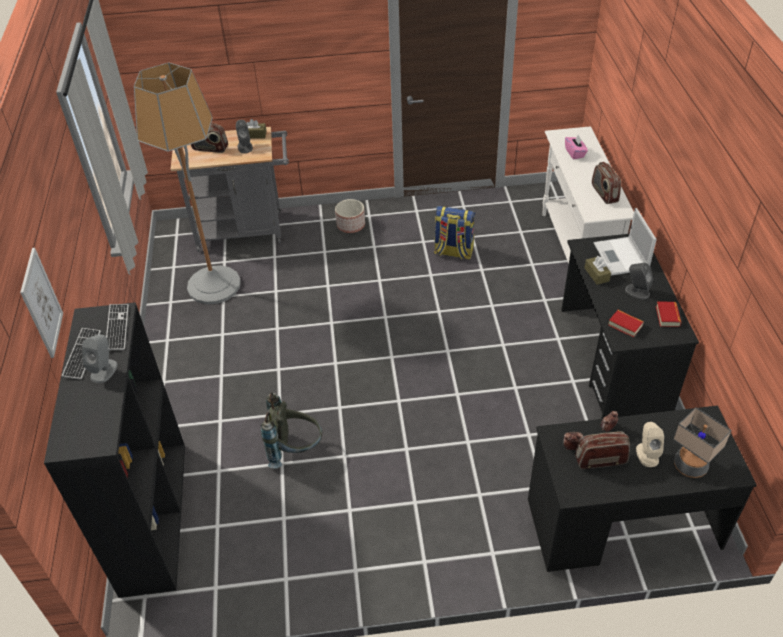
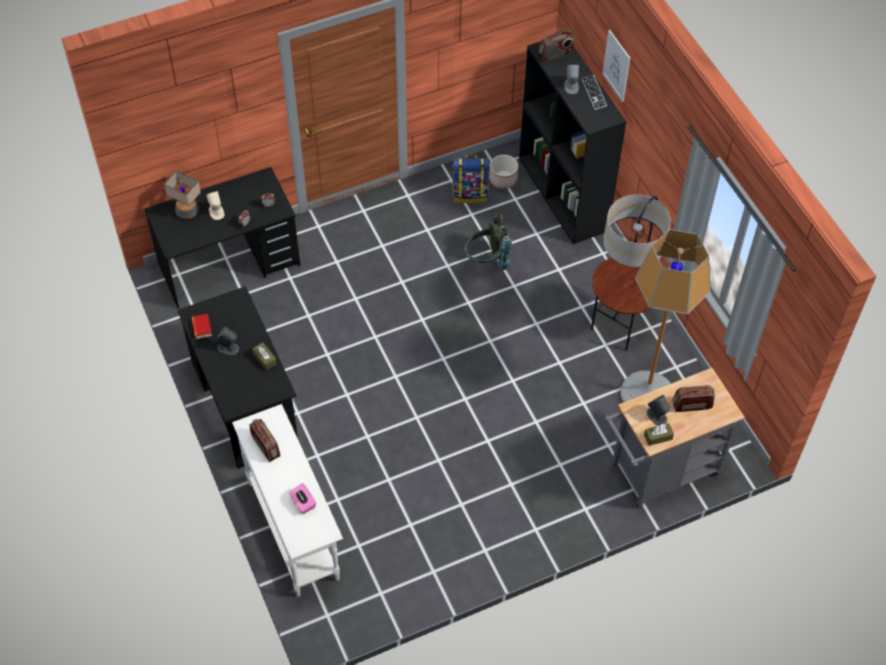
camera: 160 degrees right, 10 degrees up
keyboard [106,304,129,351] -> none
planter [335,199,365,233] -> planter moved to [489,155,518,189]
backpack [434,206,475,260] -> backpack moved to [452,155,490,203]
radio [575,431,630,469] -> radio moved to [538,30,574,62]
laptop [594,208,657,276] -> none
book [608,310,644,338] -> none
none -> floor lamp [591,195,671,351]

